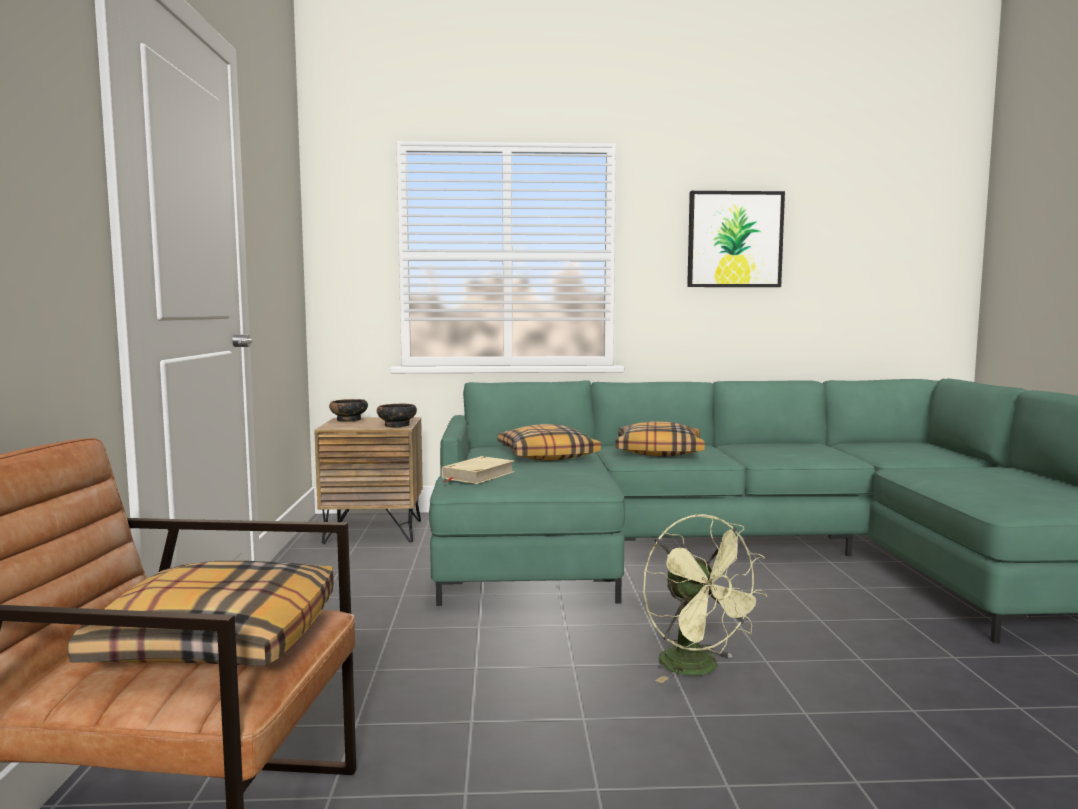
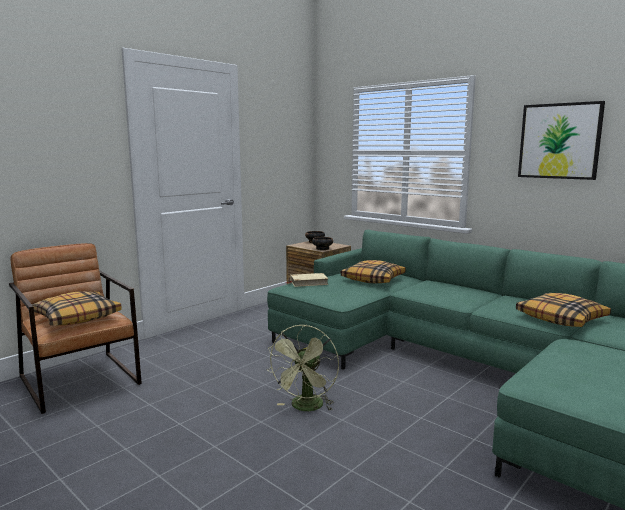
camera: 45 degrees right, 5 degrees up
pillow [615,421,705,457] -> pillow moved to [516,293,611,327]

